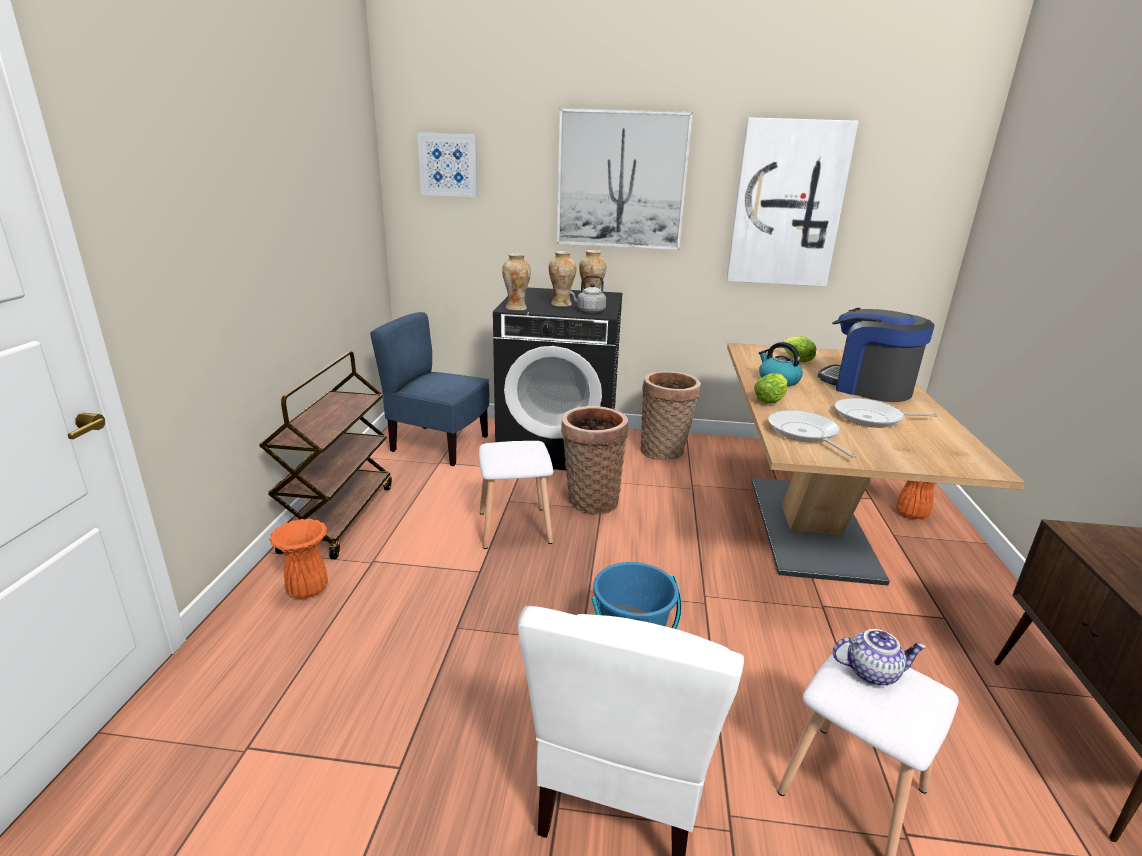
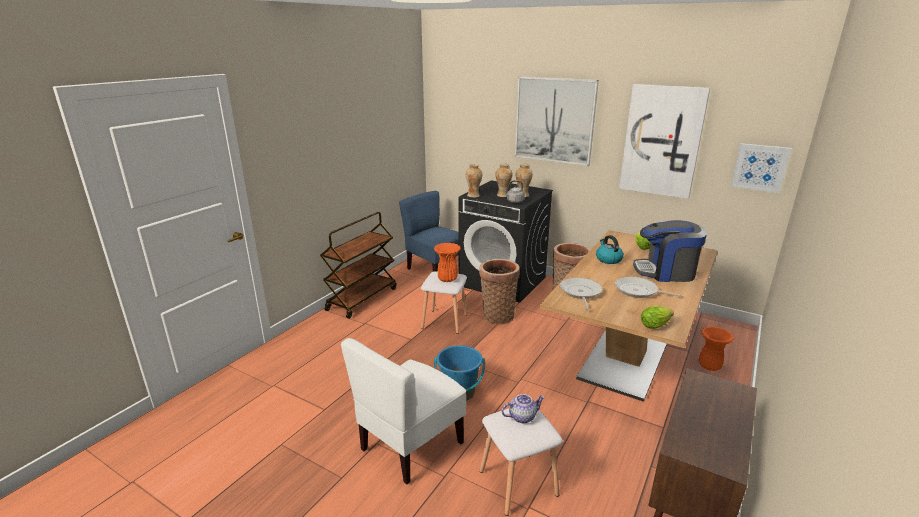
camera: 25 degrees right, 0 degrees up
orange vase [269,519,328,599] -> orange vase moved to [434,243,461,282]
picture [417,132,478,197] -> picture moved to [730,143,792,193]
lettuce [754,373,788,404] -> lettuce moved to [641,306,674,329]
coffee machine [818,308,935,402] -> coffee machine turned 60 degrees counterclockwise [633,220,707,282]
teapot [832,629,926,686] -> teapot turned 45 degrees counterclockwise [502,394,545,423]

